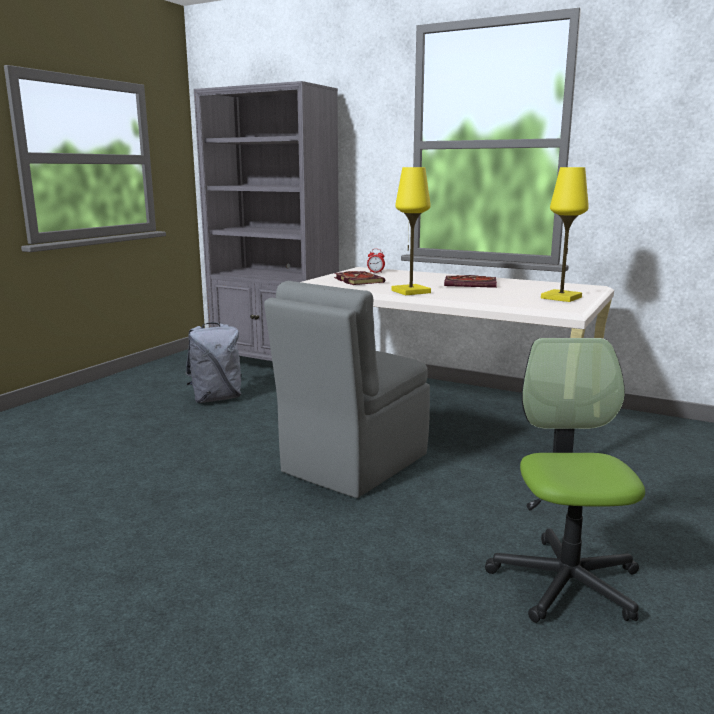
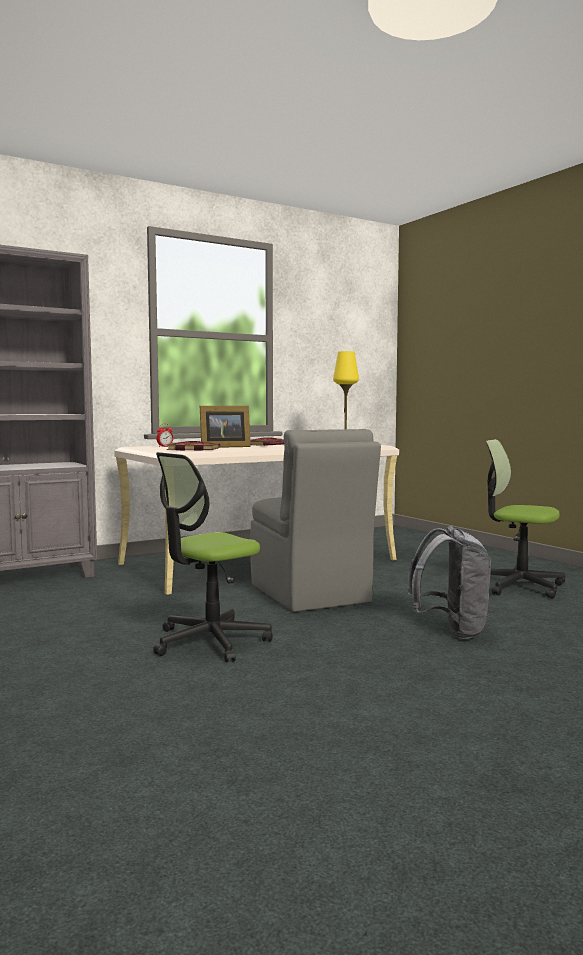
camera: 60 degrees left, 10 degrees down
grey backpack [185,322,242,403] -> grey backpack moved to [408,526,491,639]
yellow table lamp [391,167,431,295] -> none
none -> office chair [153,452,273,663]
none -> picture frame [200,406,251,448]

